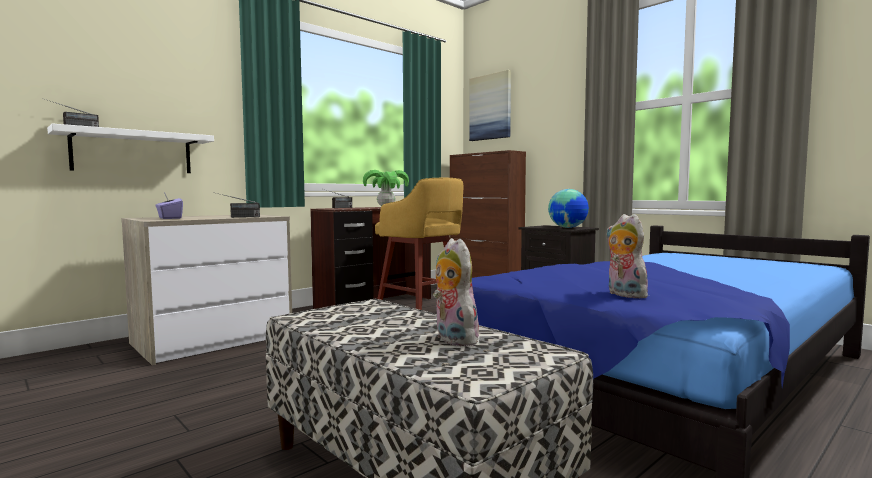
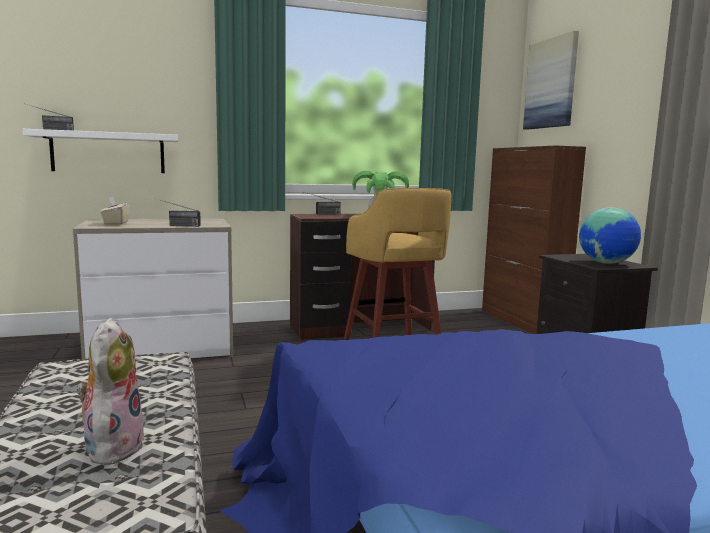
camera: 25 degrees right, 5 degrees up
purple tissue box [156,194,183,219] -> beige tissue box [100,197,130,225]
plush toy [607,214,652,298] -> none

